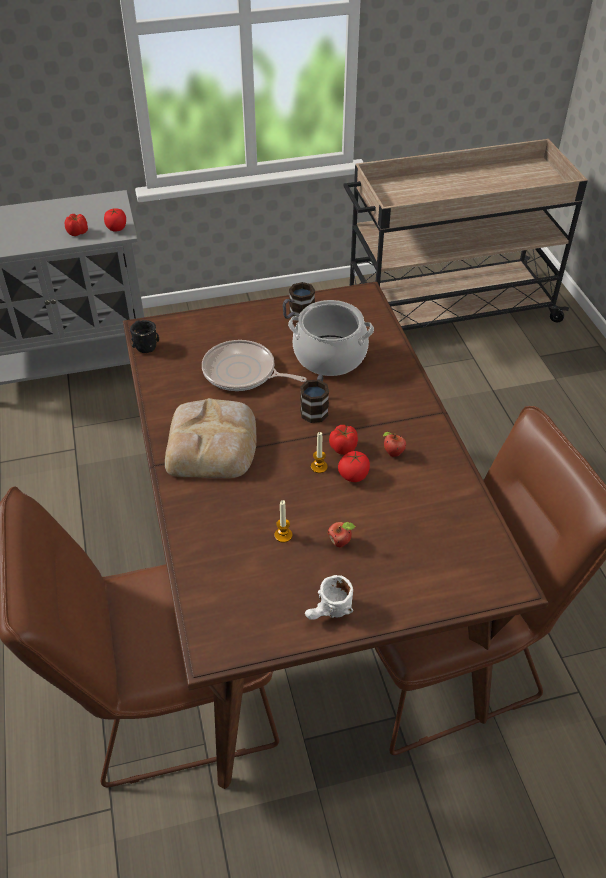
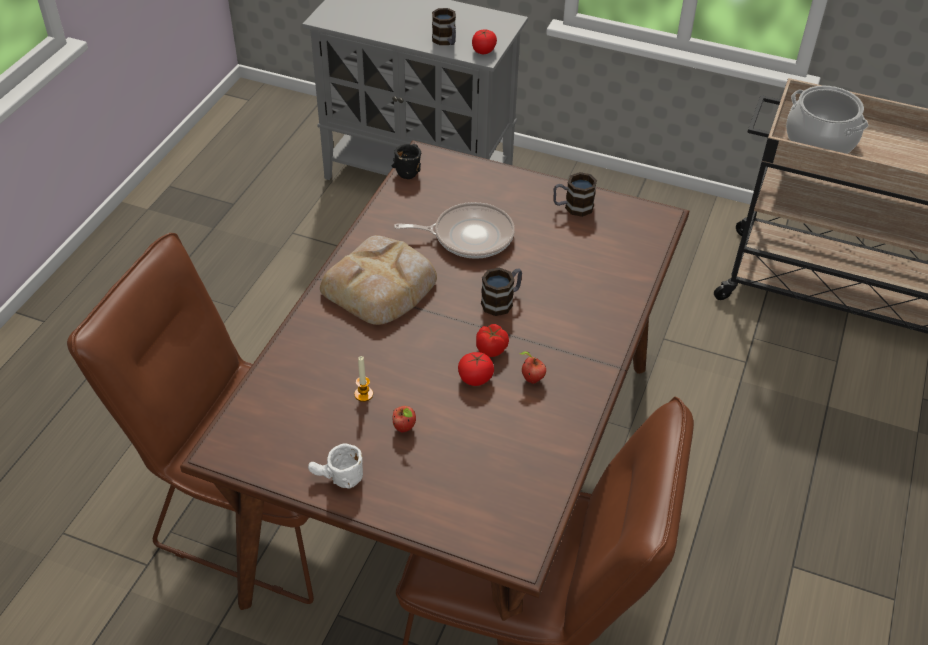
camera: 35 degrees right, 0 degrees up
tomato [65,214,88,236] -> mug [432,8,456,45]
frying pan [202,340,307,391] -> frying pan turned 120 degrees clockwise [394,202,515,259]
cooking pot [288,300,374,376] -> cooking pot moved to [786,86,868,154]
candle [311,432,328,473] -> none

